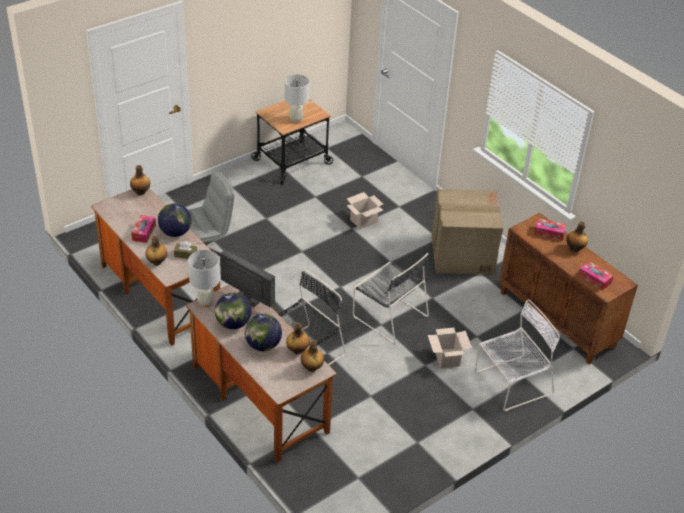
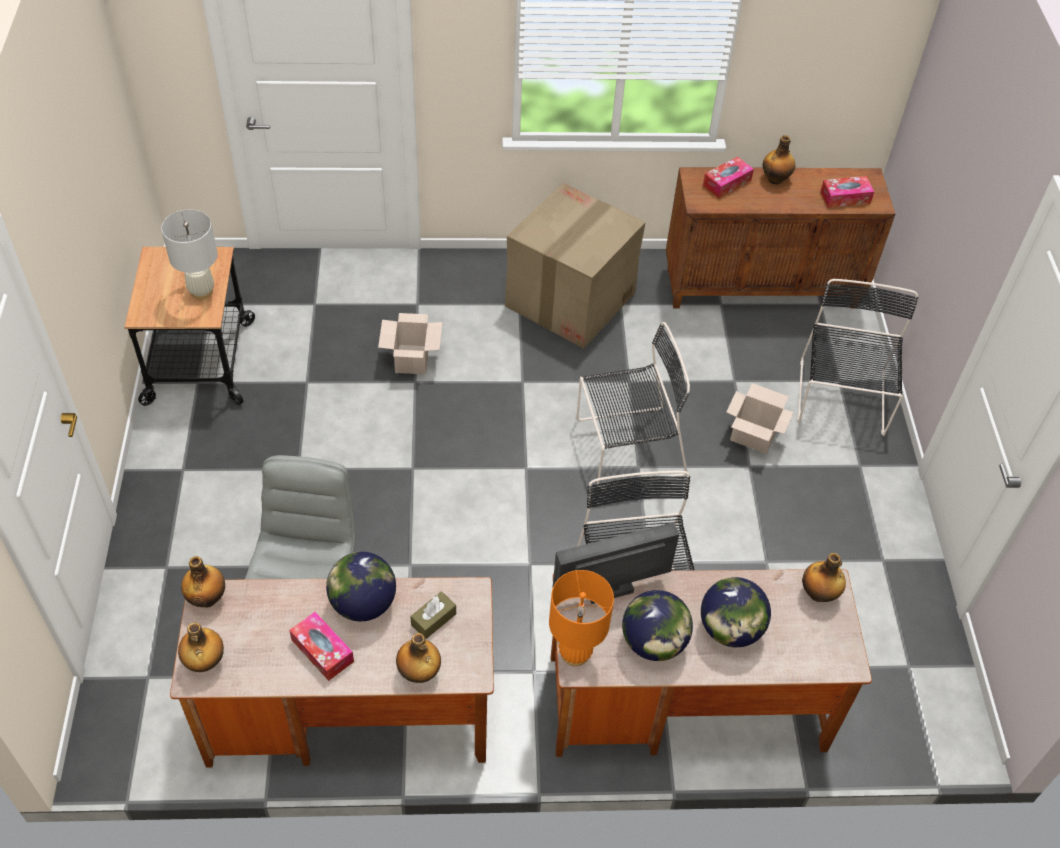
camera: 55 degrees left, 10 degrees up
white table lamp [188,250,220,308] -> orange table lamp [549,570,614,666]
bottle [286,323,310,354] -> bottle moved to [178,622,224,672]
white chair [475,300,560,411] -> black chair [797,279,918,436]

